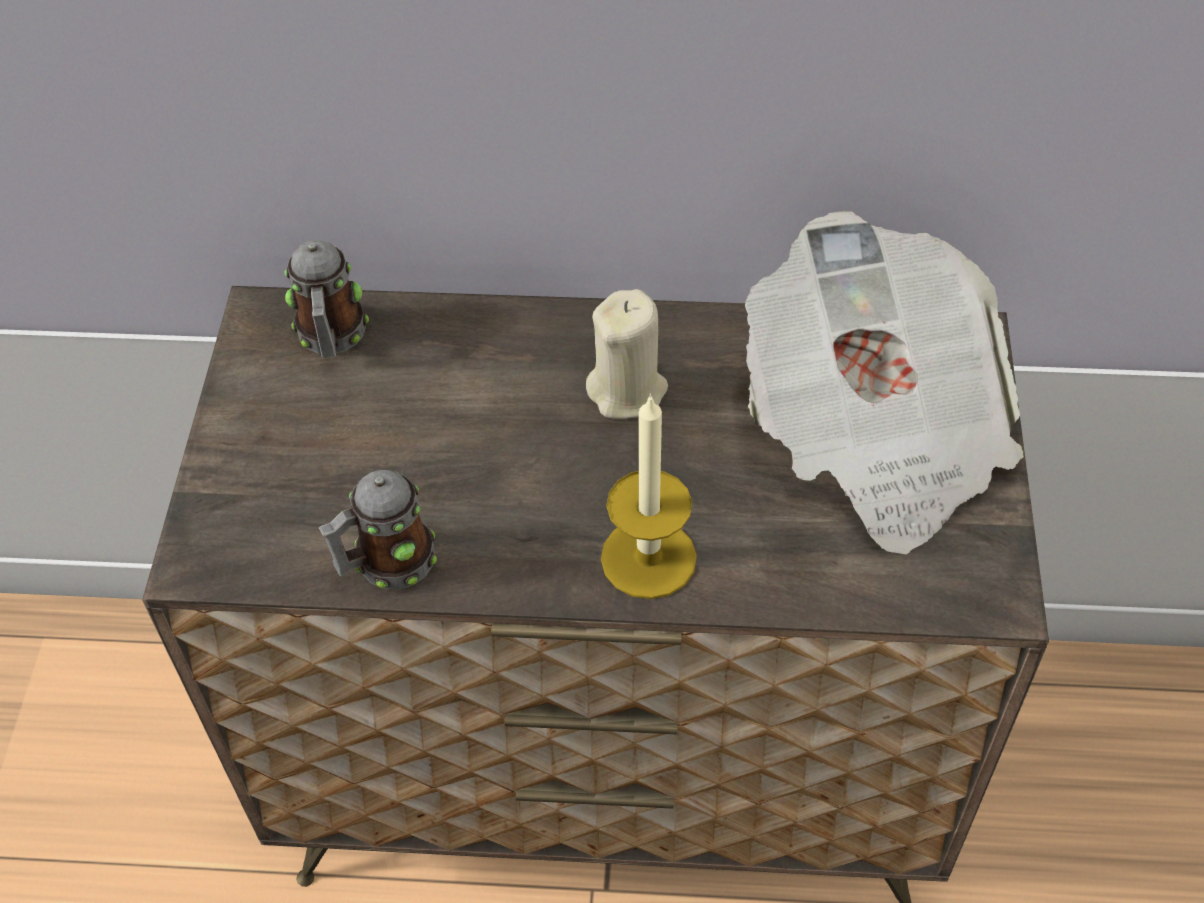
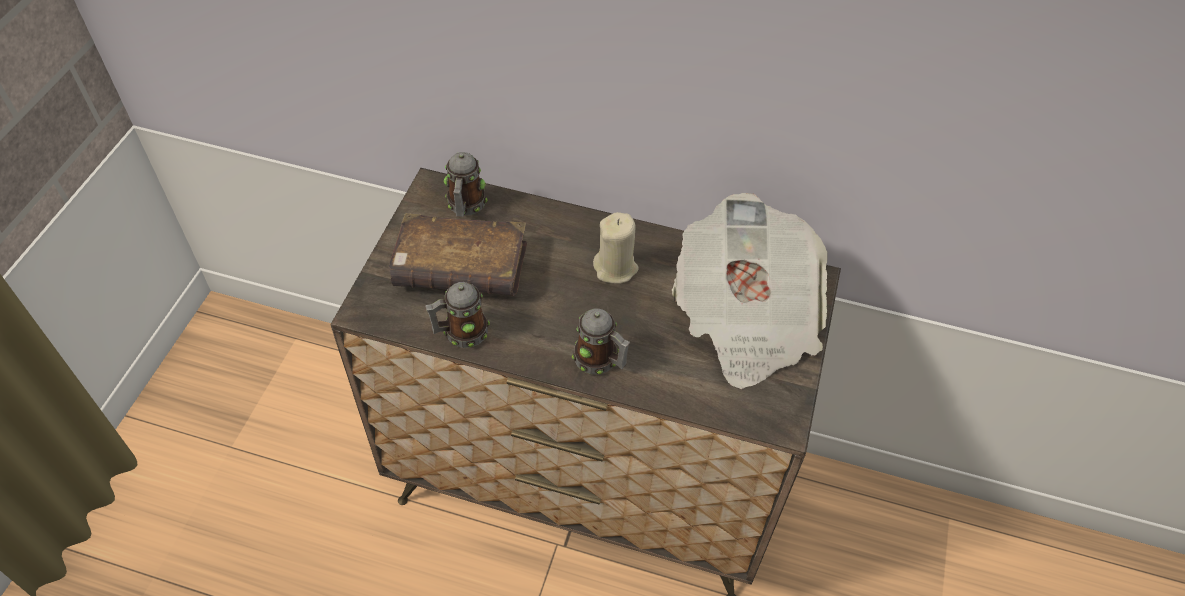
camera: 10 degrees right, 0 degrees up
candle [601,394,697,599] -> mug [572,308,630,374]
none -> brown book [389,213,527,296]

